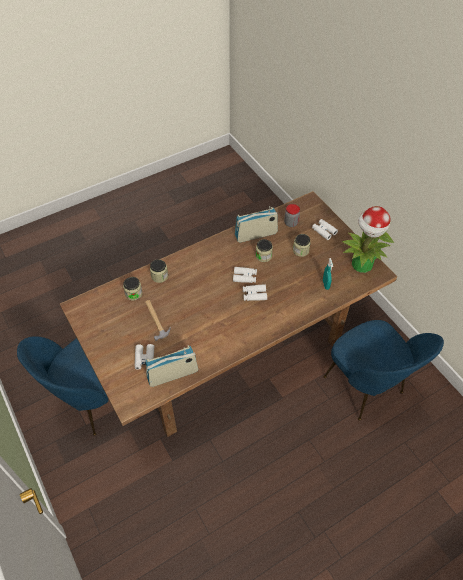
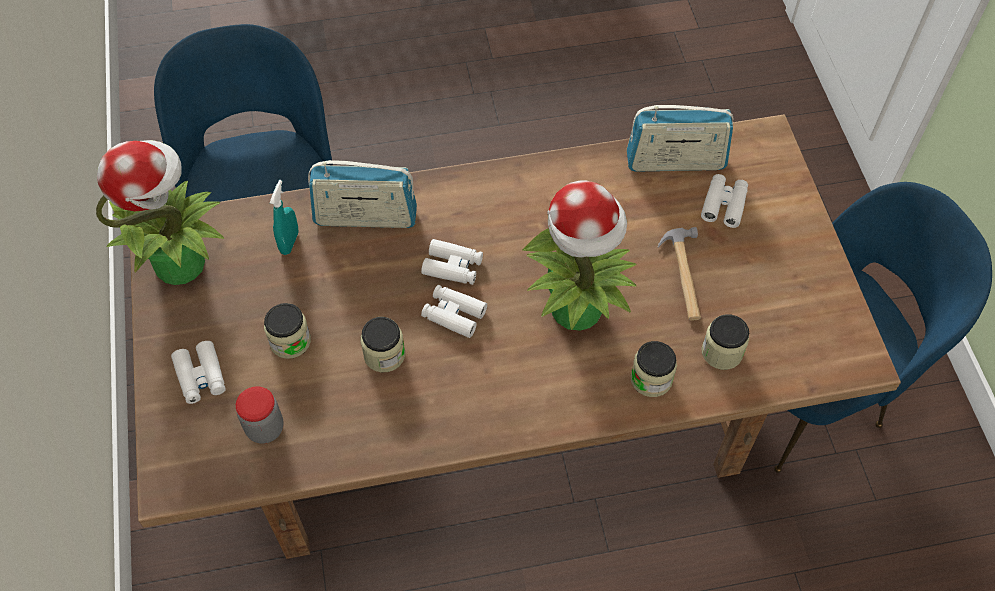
camera: 160 degrees left, 5 degrees up
radio [235,206,278,243] -> radio moved to [308,160,417,228]
none -> potted plant [523,180,637,331]

